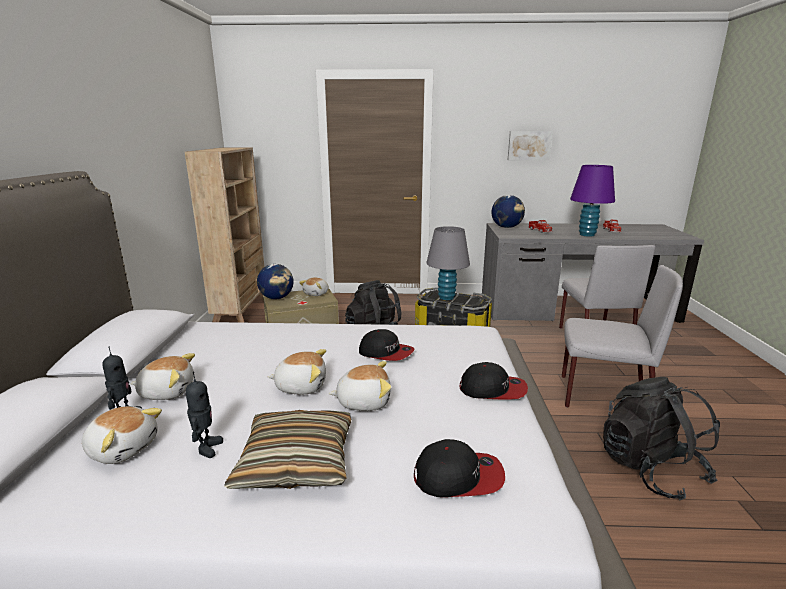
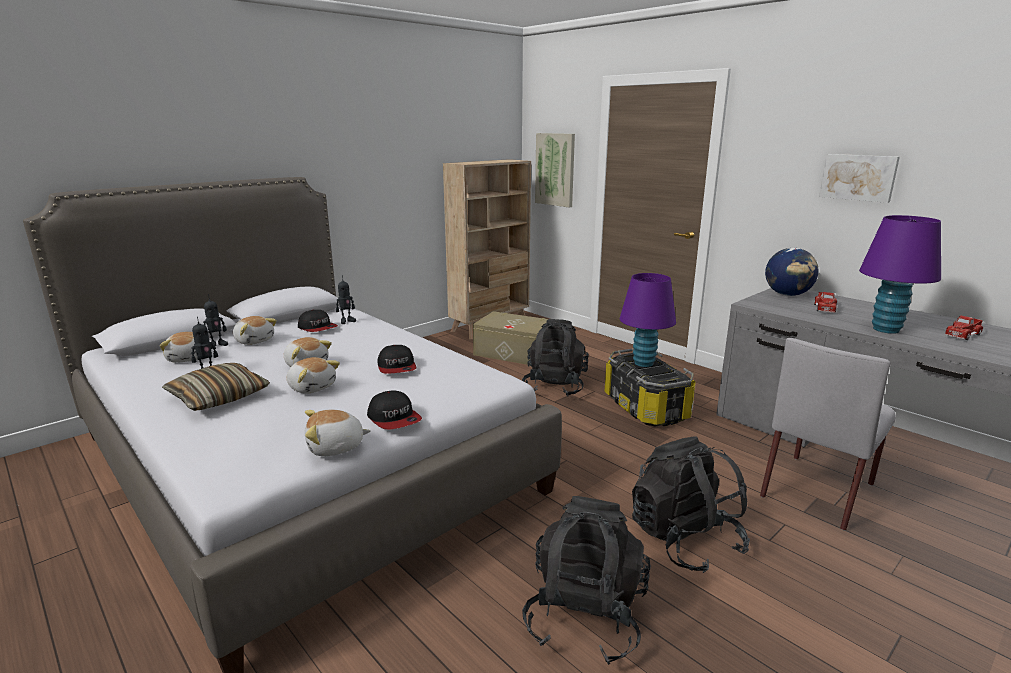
camera: 45 degrees right, 0 degrees up
globe [257,264,294,299] -> none
plush toy [299,278,329,296] -> plush toy moved to [305,409,371,456]
cap [414,439,505,497] -> cap moved to [298,310,338,332]
grey table lamp [426,226,470,300] -> purple table lamp [619,273,676,367]
grey chair [562,265,683,408] -> black backpack [632,436,750,573]
none -> toy robot [336,275,356,324]
none -> picture [535,133,575,207]

